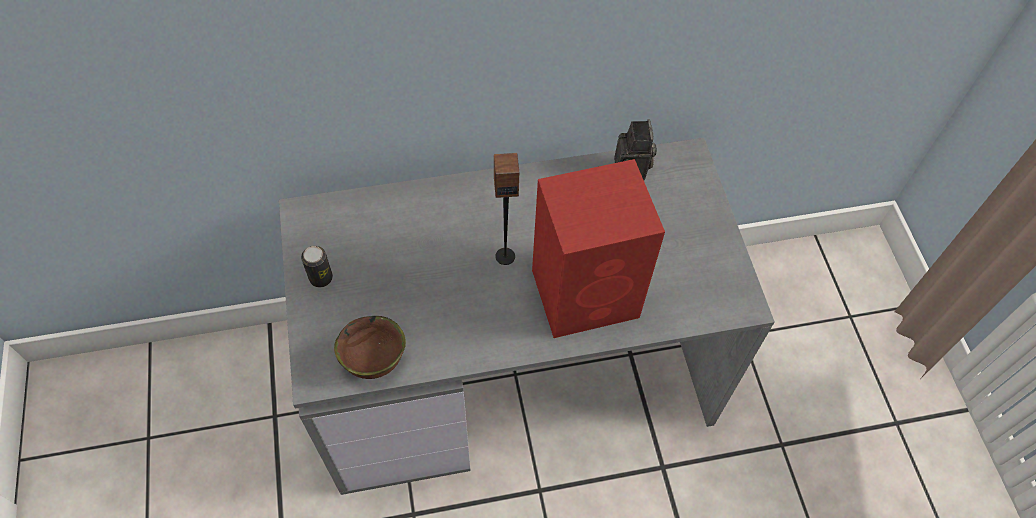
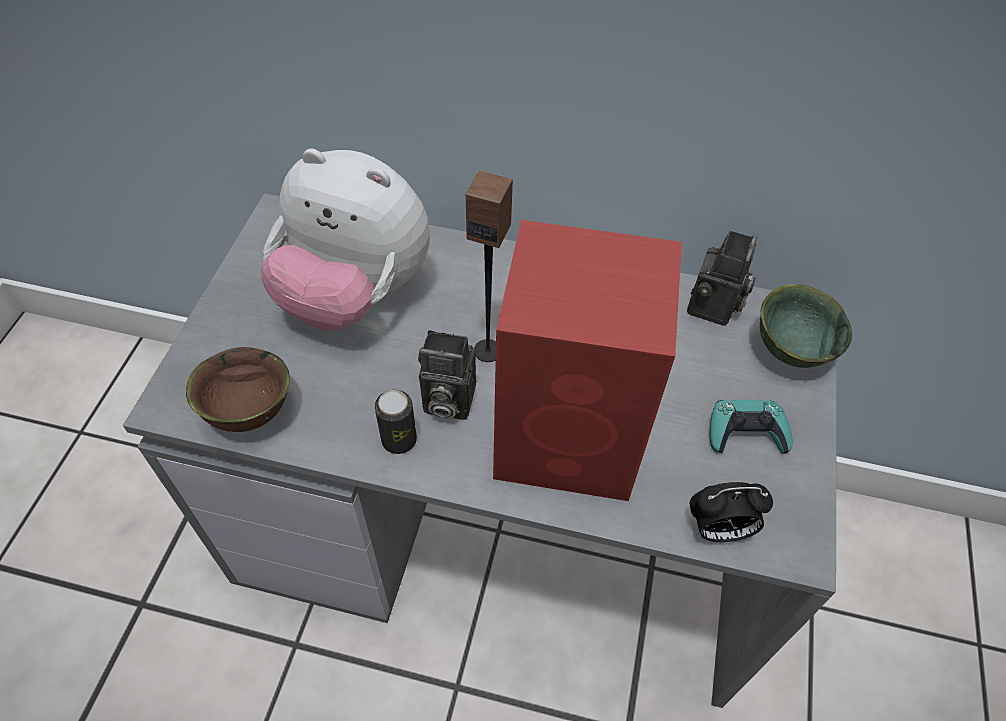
camera: 25 degrees right, 5 degrees down
can [301,246,333,288] -> can moved to [375,390,417,454]
none -> plush toy [260,148,430,330]
none -> camera [418,330,476,420]
none -> alarm clock [689,482,773,542]
none -> turquoise game controller [710,400,793,454]
none -> green bowl [760,284,852,368]

